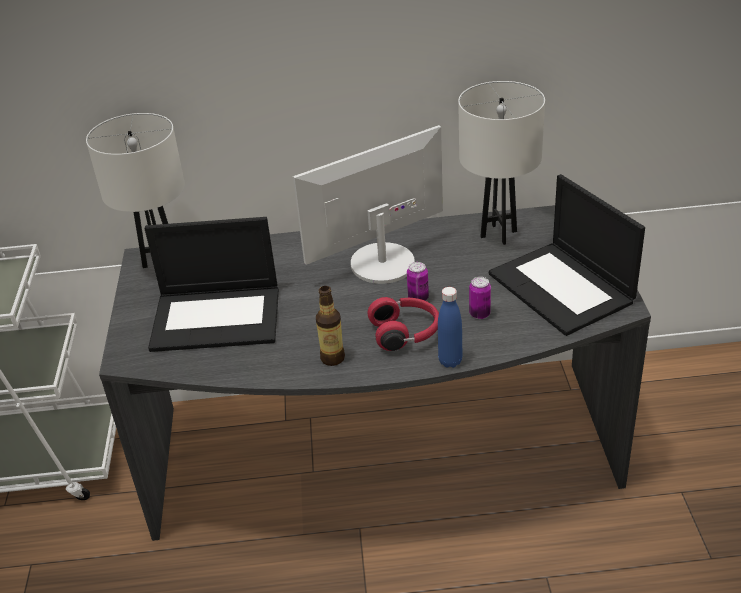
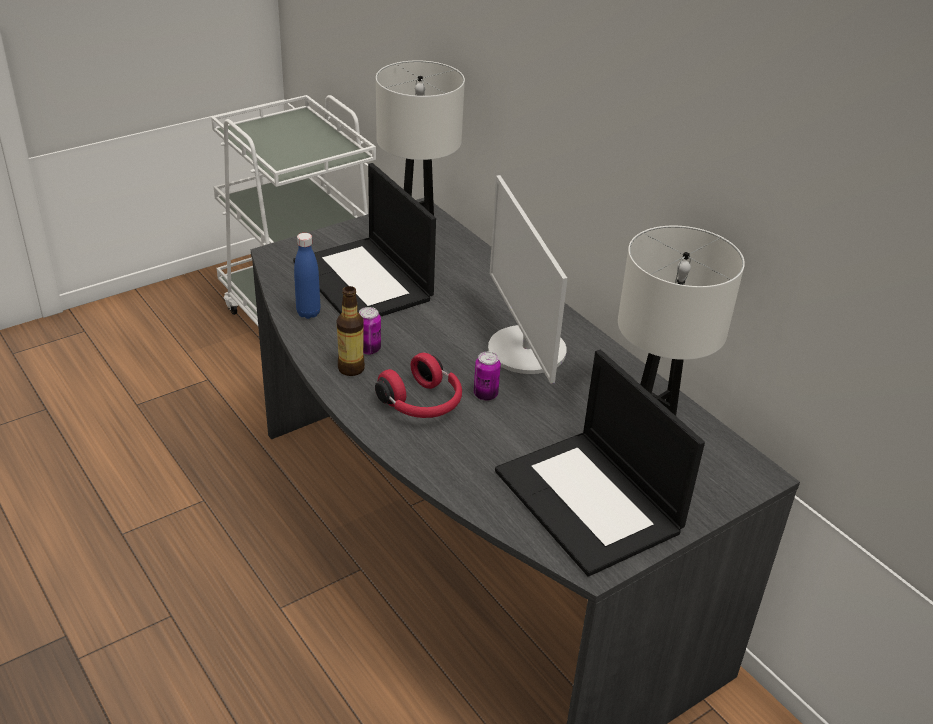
camera: 55 degrees right, 0 degrees up
monitor [293,125,443,284] -> monitor turned 135 degrees counterclockwise [488,175,568,384]
blue bottle [438,287,462,368] -> blue bottle moved to [294,233,320,319]
can [469,277,491,319] -> can moved to [359,307,381,355]
laptop [489,174,645,336] -> laptop turned 60 degrees counterclockwise [495,350,705,577]

